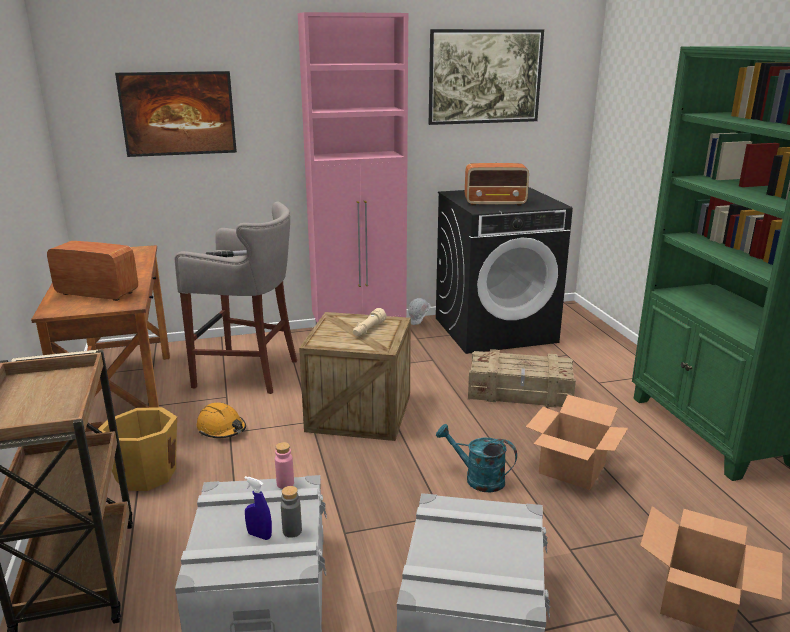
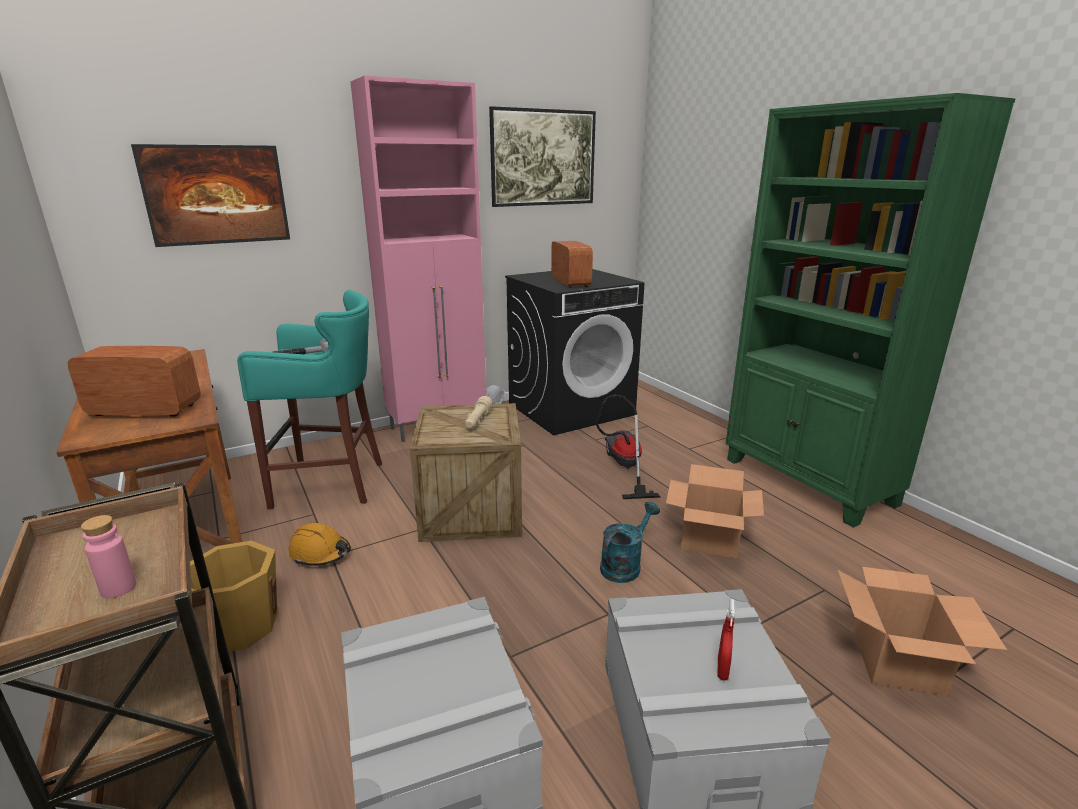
camera: 15 degrees left, 0 degrees up
grey stool [175,201,297,394] -> turquoise stool [237,290,382,509]
blue spray bottle [244,476,272,540] -> none
pink bottle [275,442,294,489] -> pink bottle moved to [81,515,136,598]
grey bottle [281,486,302,538] -> none
turquoise watering can [436,424,517,493] -> turquoise watering can turned 120 degrees clockwise [600,501,660,583]
radio [465,163,529,206] -> radio turned 90 degrees counterclockwise [551,241,593,288]
crate [468,349,576,407] -> vacuum cleaner [596,395,661,499]
none -> red spray bottle [718,599,736,680]

